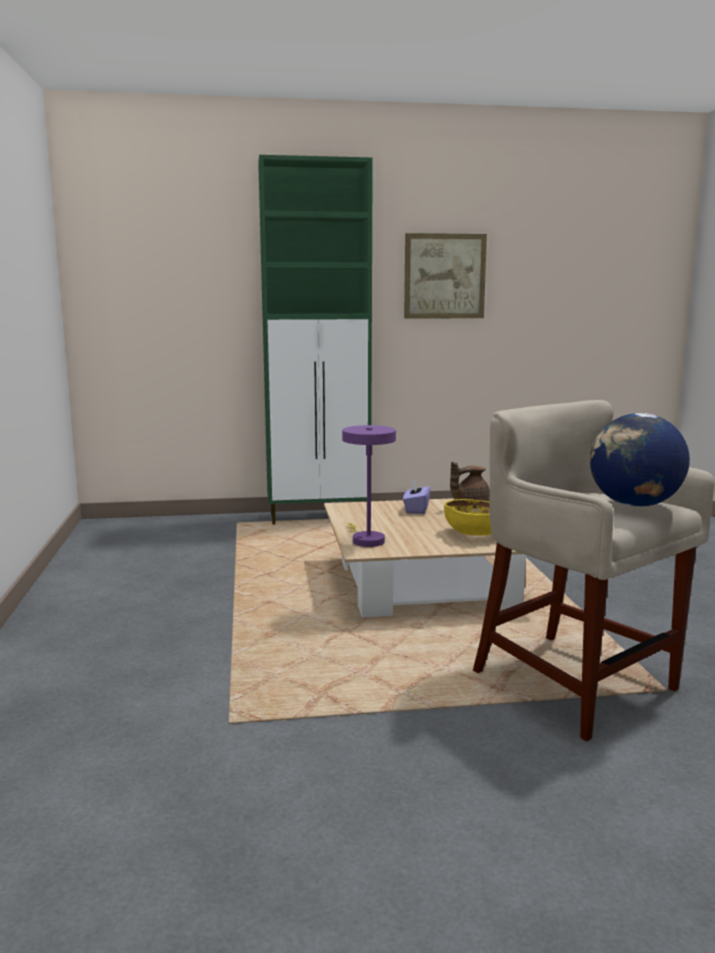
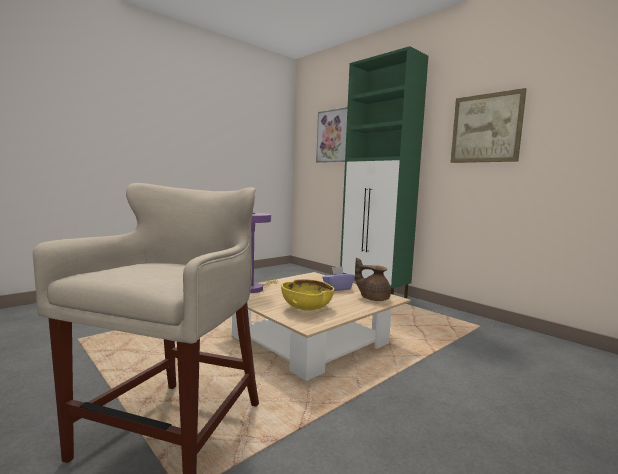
camera: 55 degrees right, 5 degrees down
globe [590,413,690,507] -> none
none -> picture [316,107,348,163]

